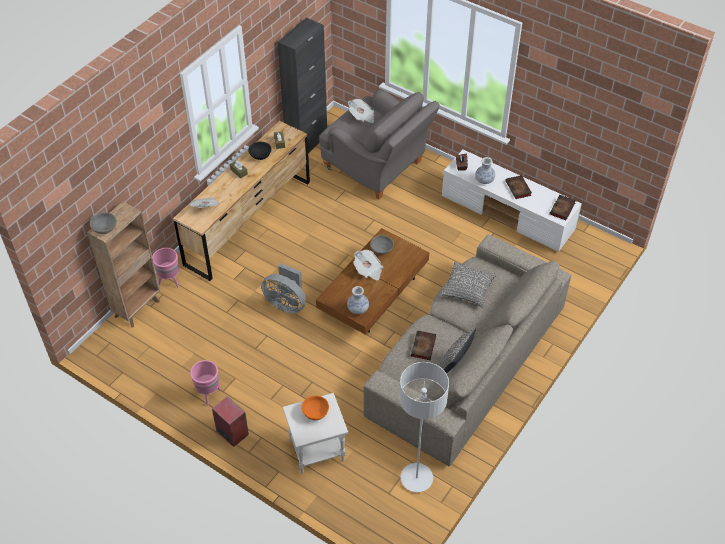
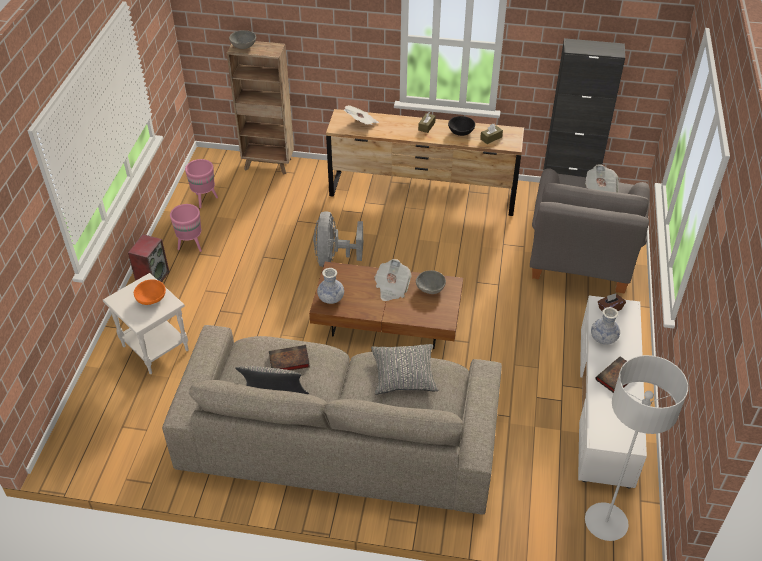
camera: 65 degrees right, 5 degrees down
pink planter [152,248,179,287] -> pink planter moved to [185,159,218,208]
grey floor lamp [399,362,449,492] -> grey floor lamp moved to [585,355,688,541]
book [550,195,576,220] -> none

